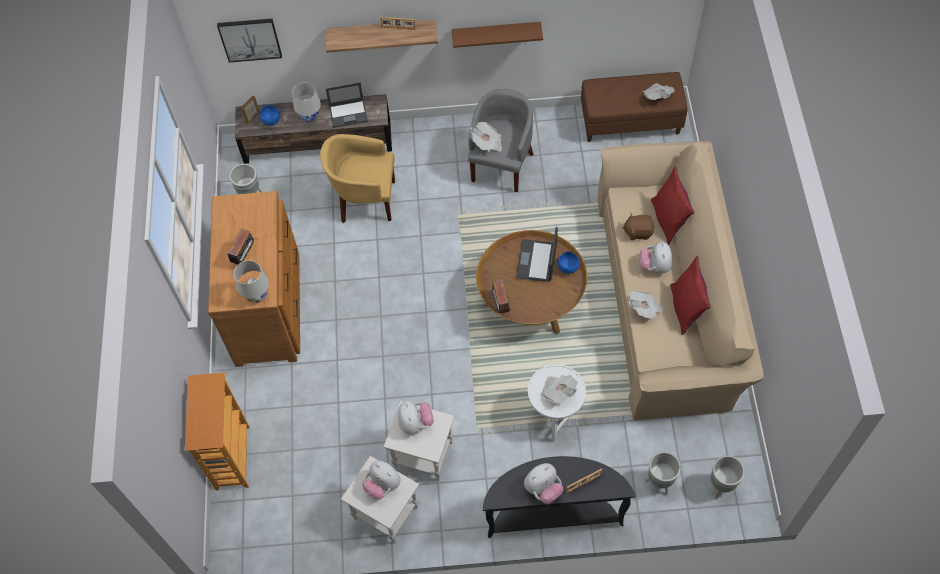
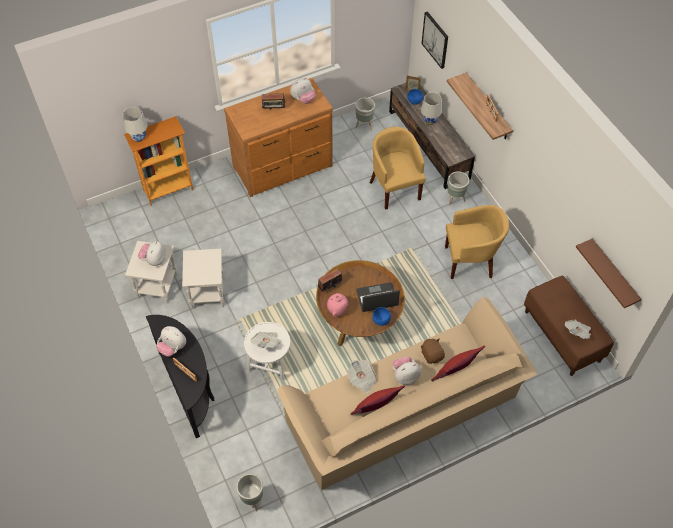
camera: 65 degrees right, 5 degrees down
white table lamp [234,260,269,303] -> white table lamp moved to [123,107,148,142]
laptop [326,83,368,128] -> none
plush toy [398,401,434,435] -> plush toy moved to [290,77,316,104]
brown shelf [451,22,543,48] -> brown shelf moved to [576,239,642,308]
grey armchair [468,89,534,192] -> yellow armchair [445,205,509,279]
newspaper [470,122,502,152] -> none
grey planter [645,452,681,495] -> grey planter moved to [447,172,469,206]
none -> pink vase [327,293,348,317]

